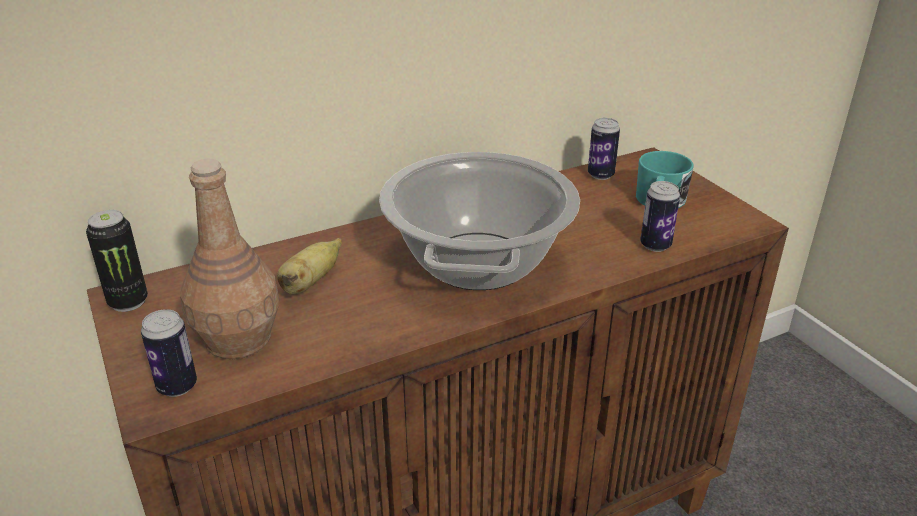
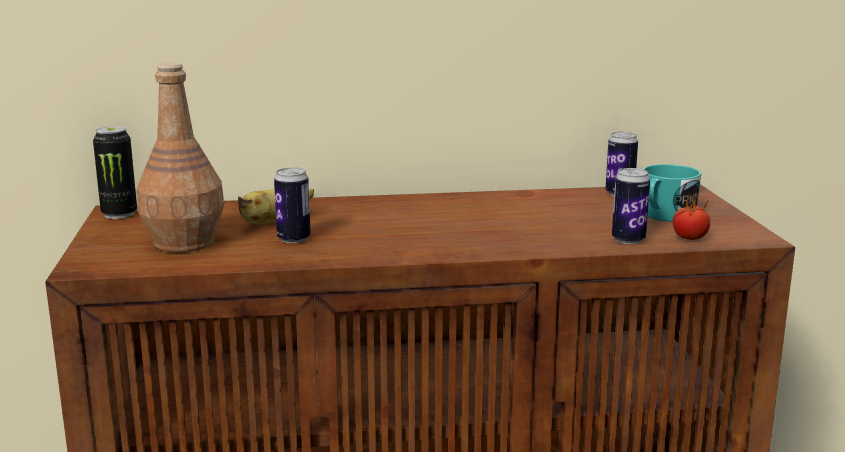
camera: 20 degrees right, 15 degrees down
can [141,309,197,397] -> can moved to [274,167,311,243]
cooking pot [379,152,580,290] -> none
none -> tomato [673,194,710,240]

